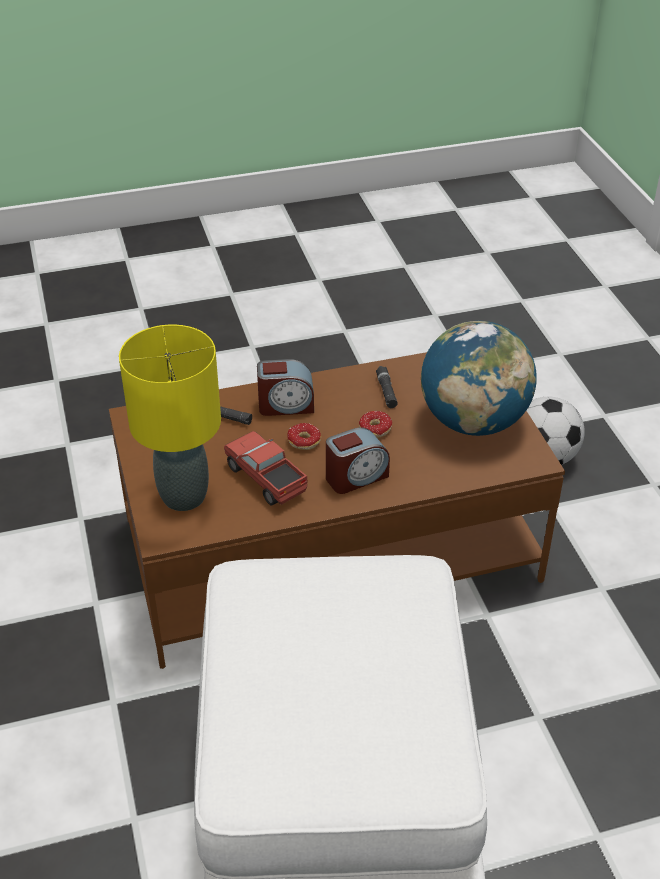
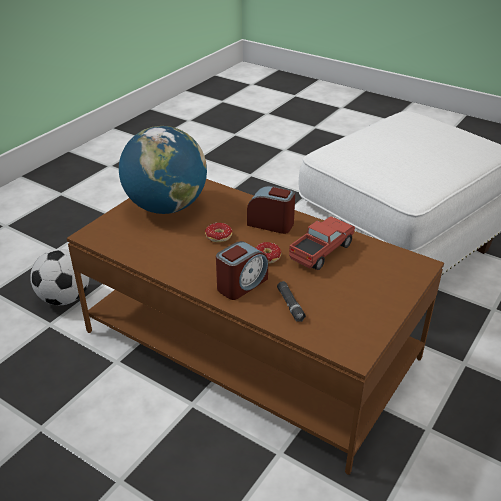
camera: 130 degrees left, 5 degrees down
yellow table lamp [119,325,221,511] -> none
toy truck [224,431,308,506] -> toy truck turned 150 degrees counterclockwise [289,216,355,270]
alarm clock [257,359,314,416] -> alarm clock turned 90 degrees clockwise [216,241,268,300]
black flashlight [376,366,397,408] -> none

